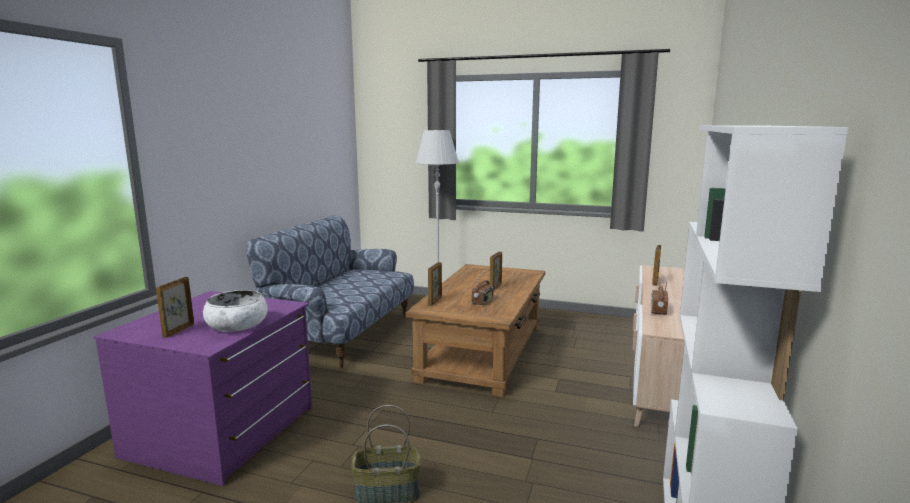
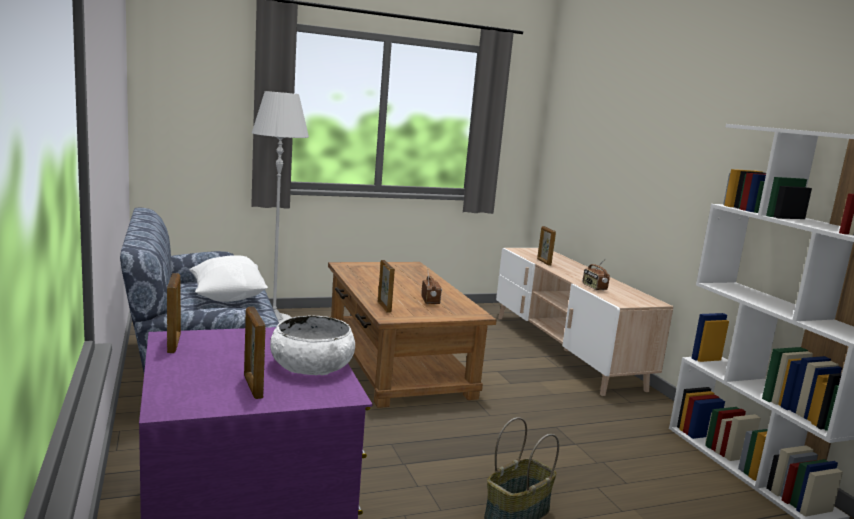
camera: 40 degrees left, 0 degrees up
picture frame [490,251,502,290] -> picture frame moved to [167,273,181,353]
none -> white pillow [189,255,268,302]

